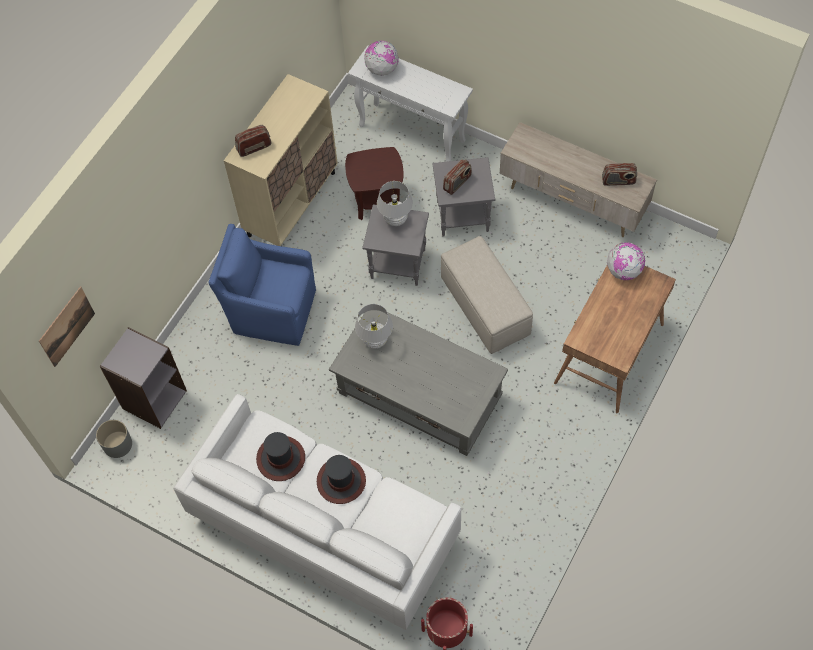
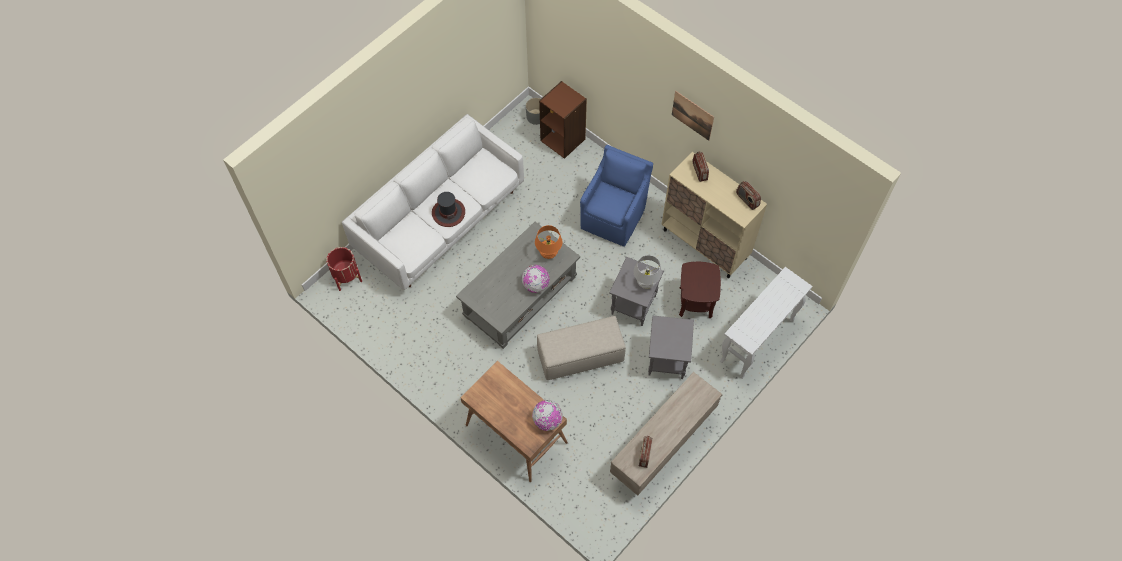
camera: 100 degrees right, 0 degrees up
picture [39,286,95,367] -> picture moved to [672,91,714,141]
grey bookcase [100,327,187,429] -> brown bookcase [539,81,587,159]
hat [256,432,305,481] -> none
white table lamp [355,304,393,349] -> orange table lamp [535,225,562,259]
globe [364,41,399,76] -> globe moved to [522,265,549,293]
radio [443,159,472,195] -> radio moved to [736,181,761,210]

